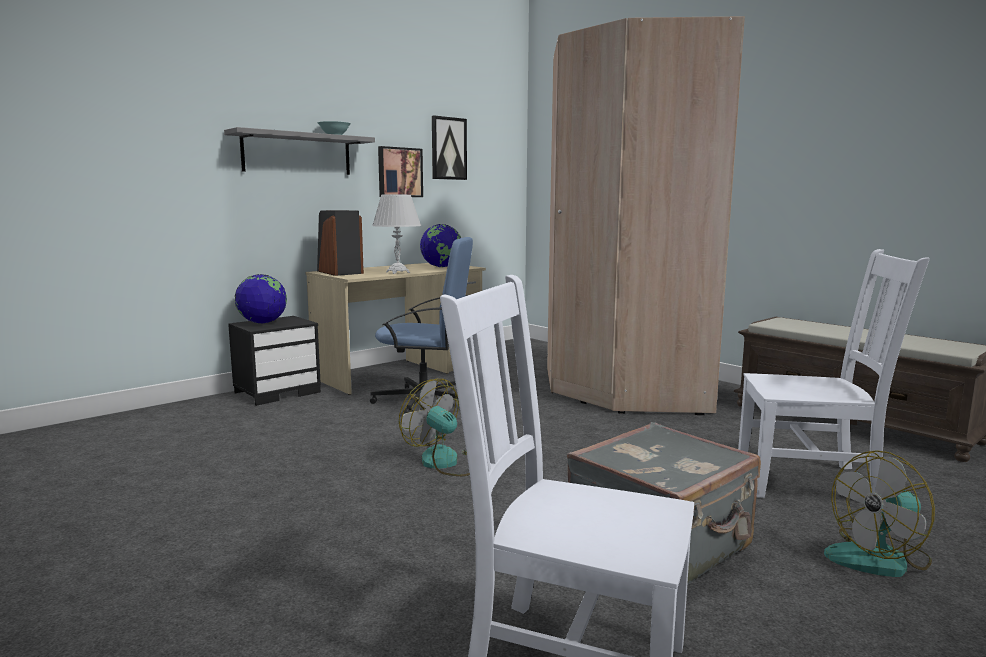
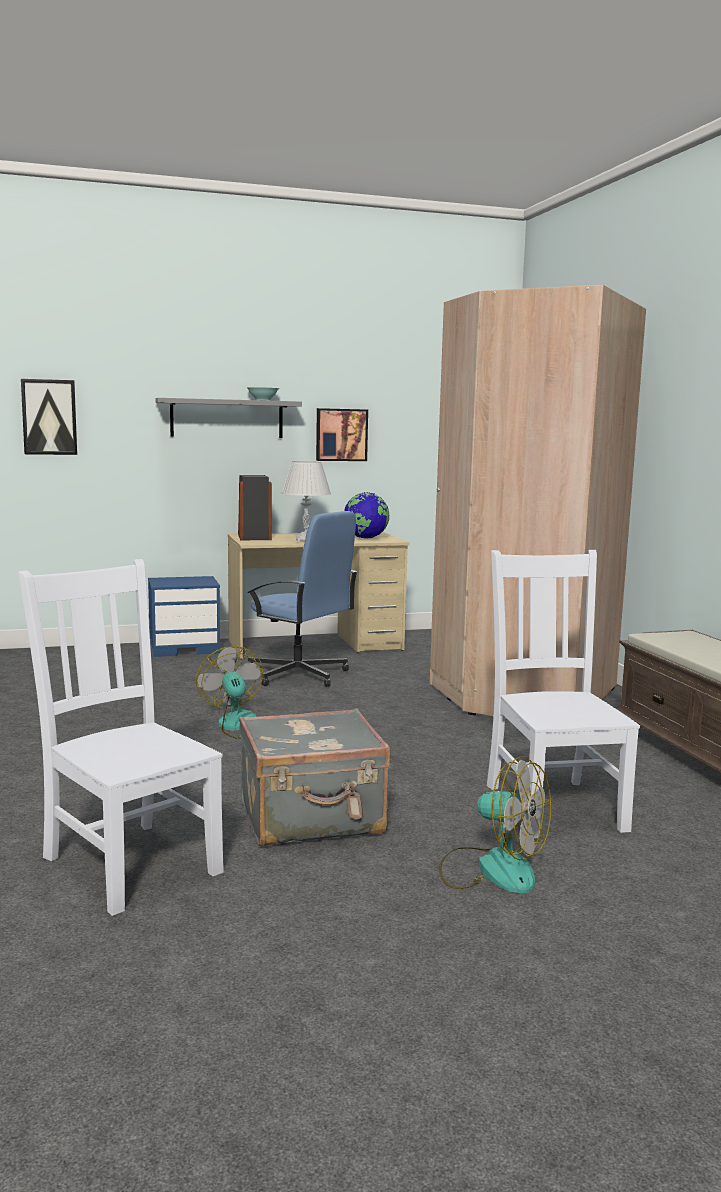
camera: 25 degrees right, 0 degrees up
black nightstand [228,316,321,406] -> blue nightstand [148,576,220,657]
globe [235,274,287,323] -> none
picture [432,115,467,180] -> picture moved to [21,379,77,455]
white chair [738,249,930,498] -> white chair turned 135 degrees counterclockwise [487,550,640,838]
fan [824,450,935,577] -> fan turned 150 degrees counterclockwise [439,757,551,893]

